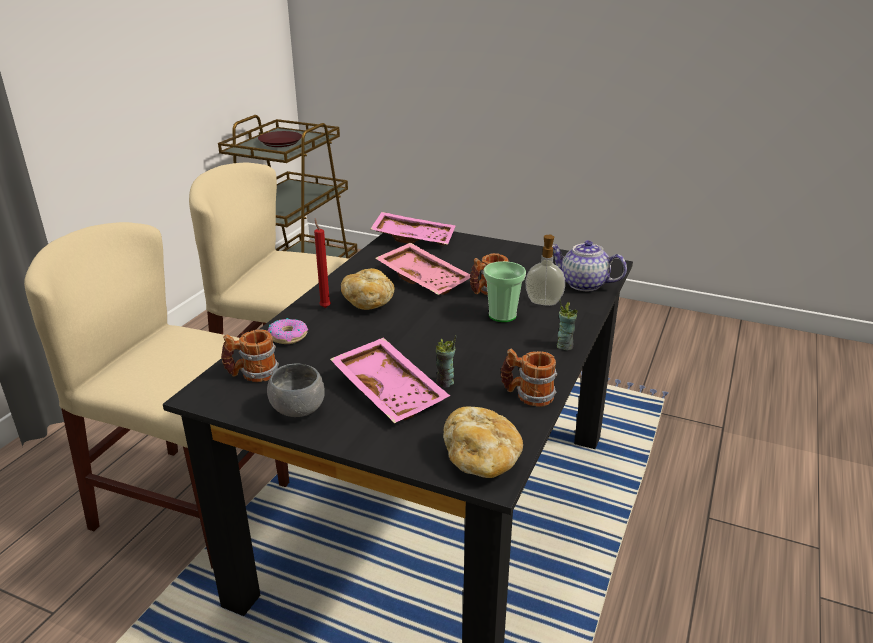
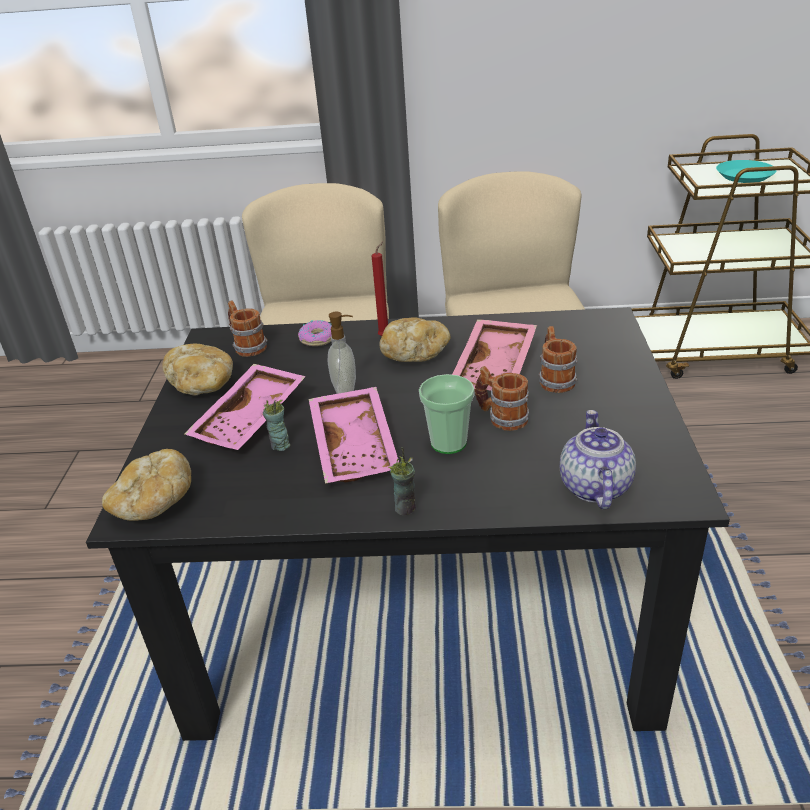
camera: 70 degrees right, 5 degrees up
brown plate [258,131,302,147] -> turquoise plate [716,160,777,183]
grey bowl [267,363,325,417] -> bread [162,344,233,395]
pink tray [371,212,455,245] -> pink tray moved to [309,387,399,484]
mug [501,349,557,407] -> mug moved to [538,326,578,393]
soap dispenser [525,234,565,306] -> soap dispenser moved to [328,312,356,394]

